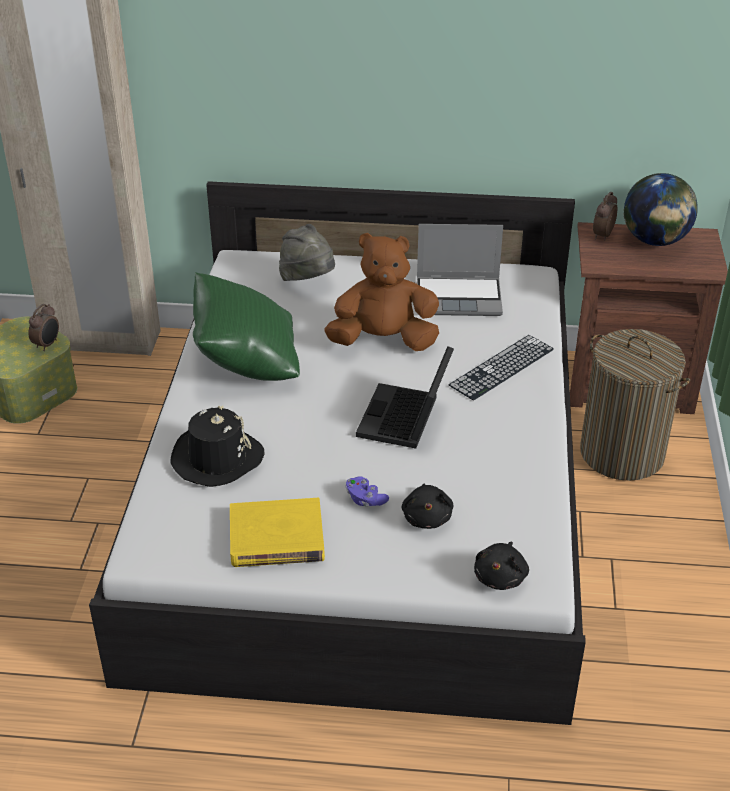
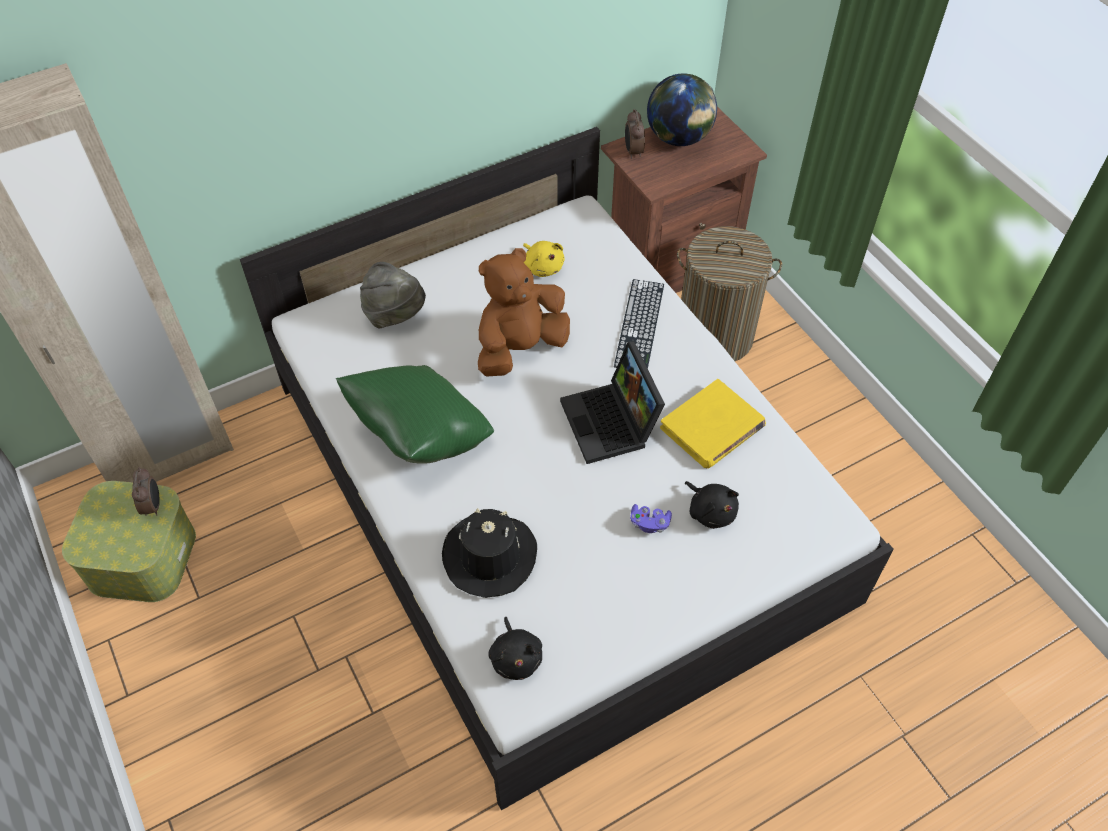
camera: 35 degrees left, 15 degrees up
yellow book [230,498,325,567] -> yellow book moved to [660,379,766,468]
laptop [417,224,503,316] -> yellow plush toy [523,241,565,277]
black plush toy [474,542,529,590] -> black plush toy moved to [488,617,542,680]

